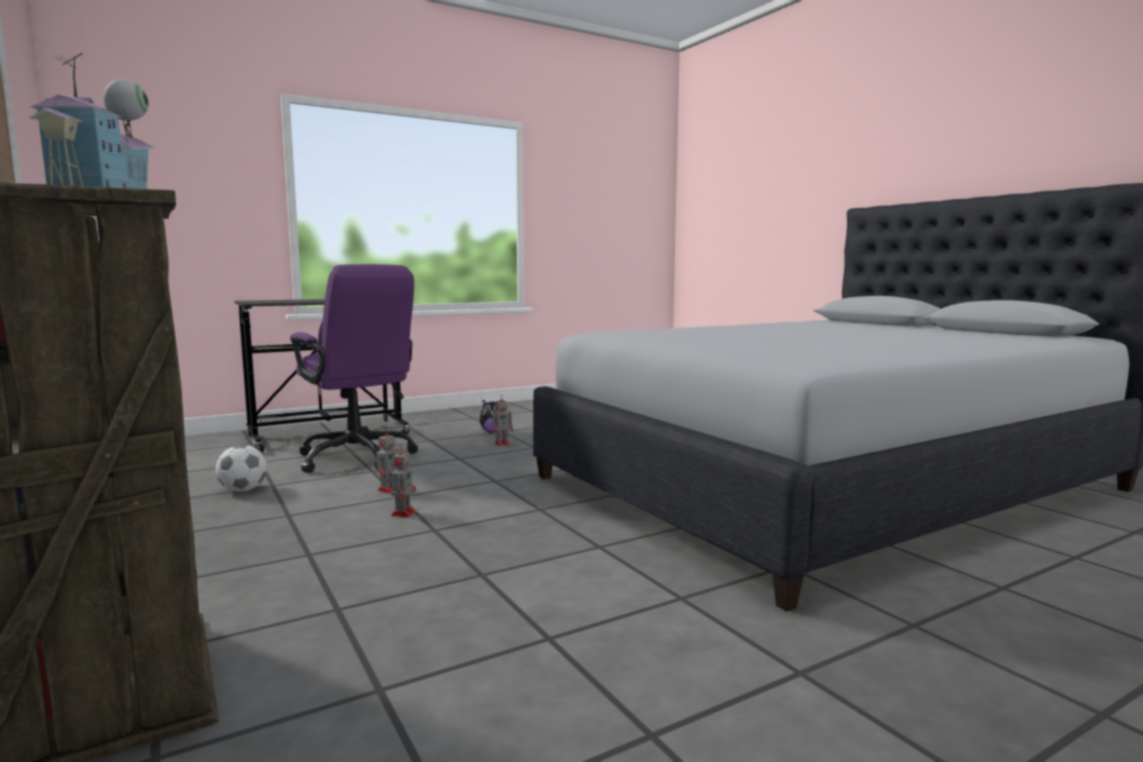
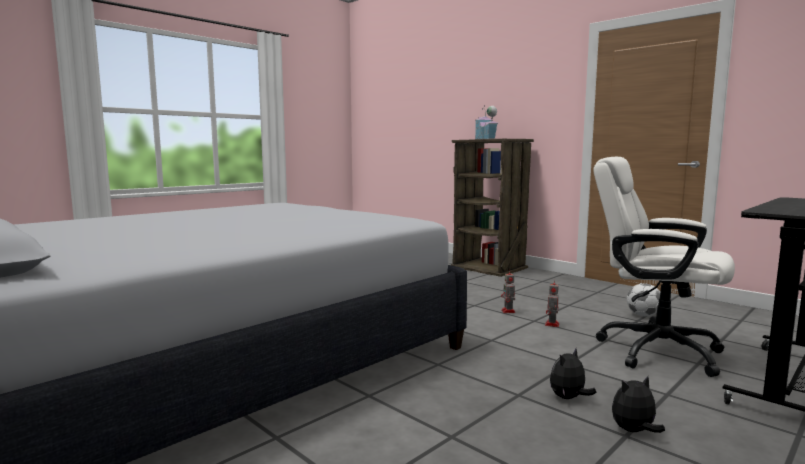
camera: 165 degrees right, 0 degrees up
purple office chair [290,264,418,473] -> white office chair [593,157,735,377]
toy robot [492,398,513,446] -> plush toy [550,349,597,399]

